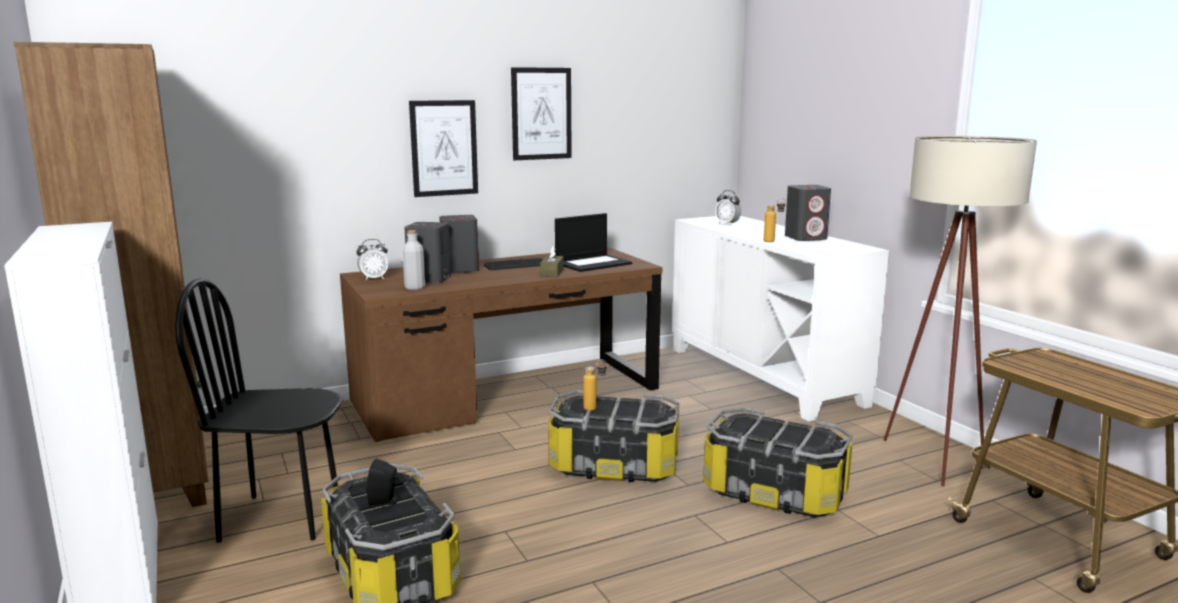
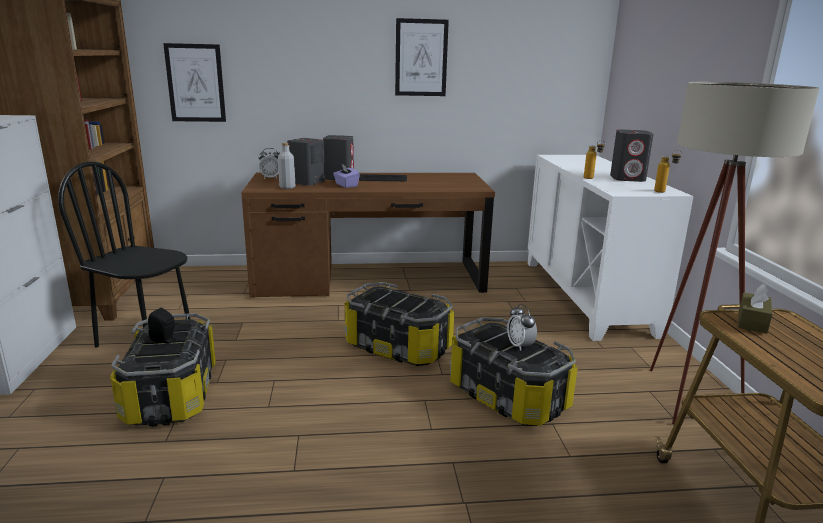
camera: 20 degrees right, 5 degrees up
picture [409,100,478,197] -> picture moved to [163,43,226,122]
brown tissue box [540,246,564,277] -> brown tissue box moved to [738,285,773,334]
laptop [555,213,632,272] -> none
bottle [583,359,608,411] -> bottle moved to [654,150,682,193]
alarm clock [715,190,741,226] -> alarm clock moved to [507,304,537,351]
none -> purple tissue box [333,164,360,188]

